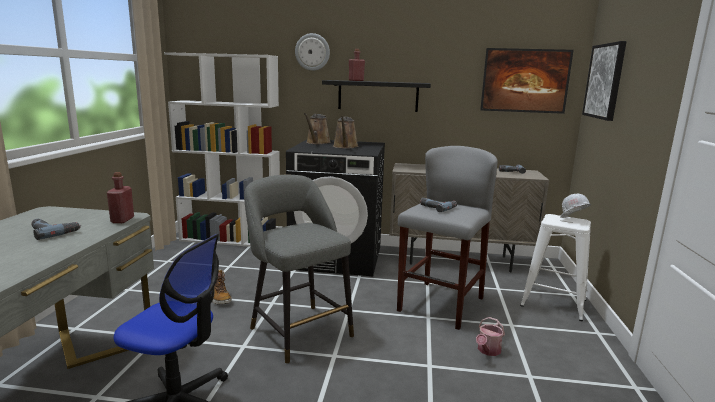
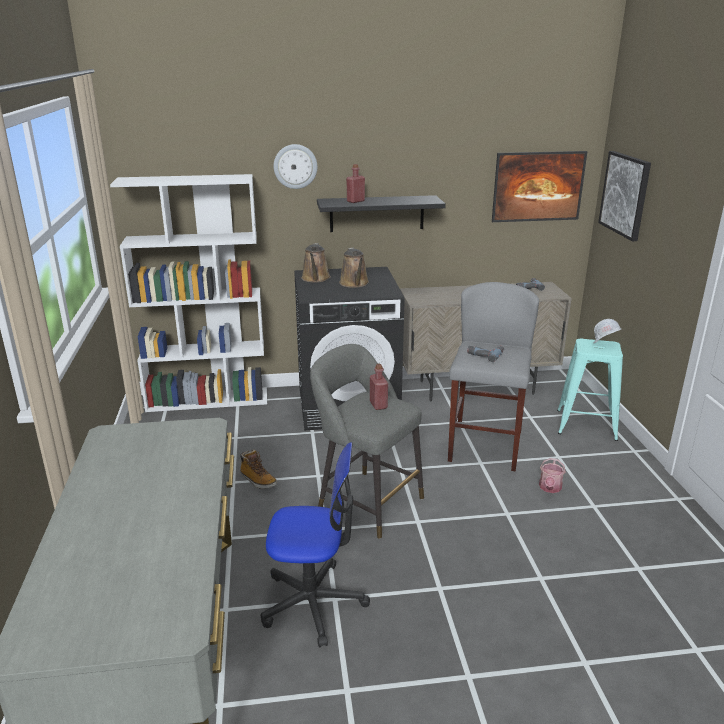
camera: 15 degrees left, 10 degrees up
power drill [31,219,81,240] -> none
red bottle [107,172,134,223] -> red bottle moved to [370,364,388,410]
white stool [520,214,591,321] -> turquoise stool [557,339,623,441]

